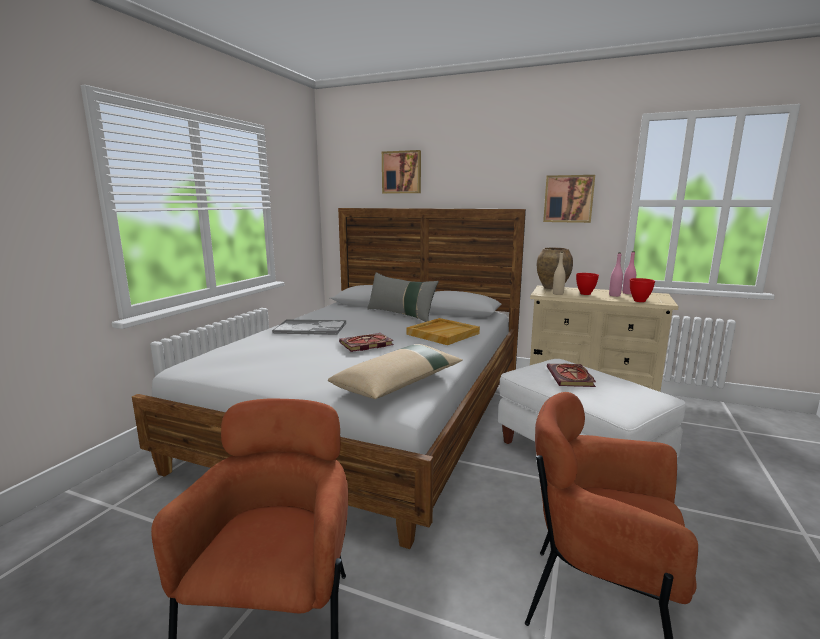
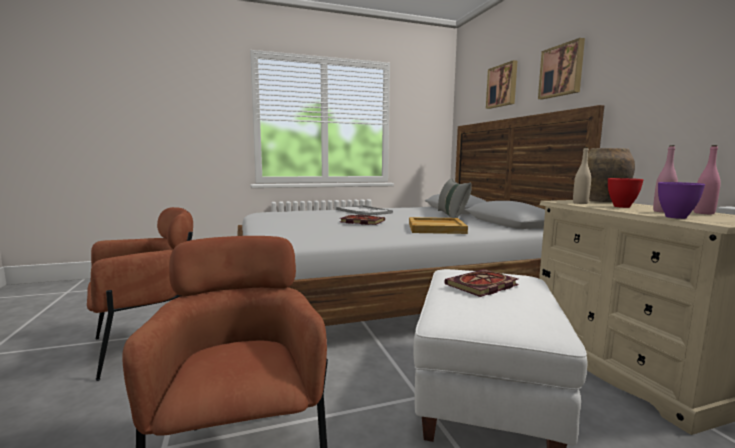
camera: 50 degrees right, 5 degrees down
beige pillow [328,344,463,399] -> none
picture [543,175,595,223] -> picture moved to [538,38,585,99]
red bowl [630,278,655,302] -> purple bowl [658,182,705,219]

